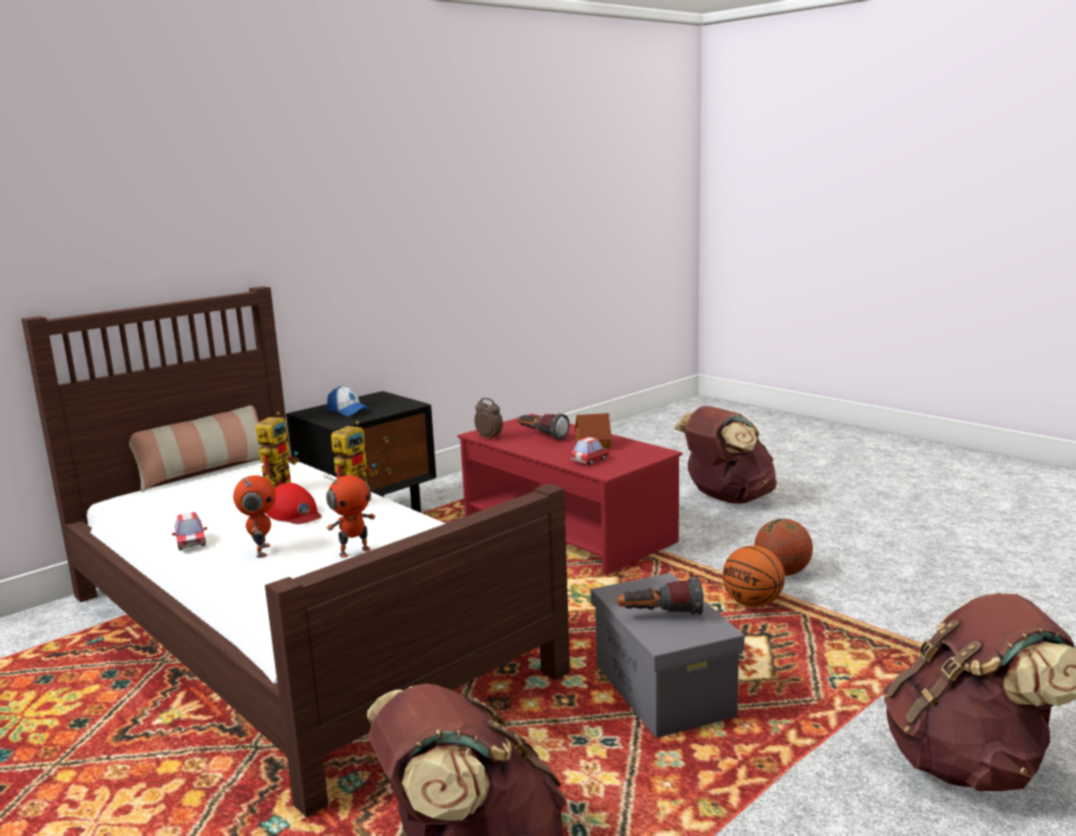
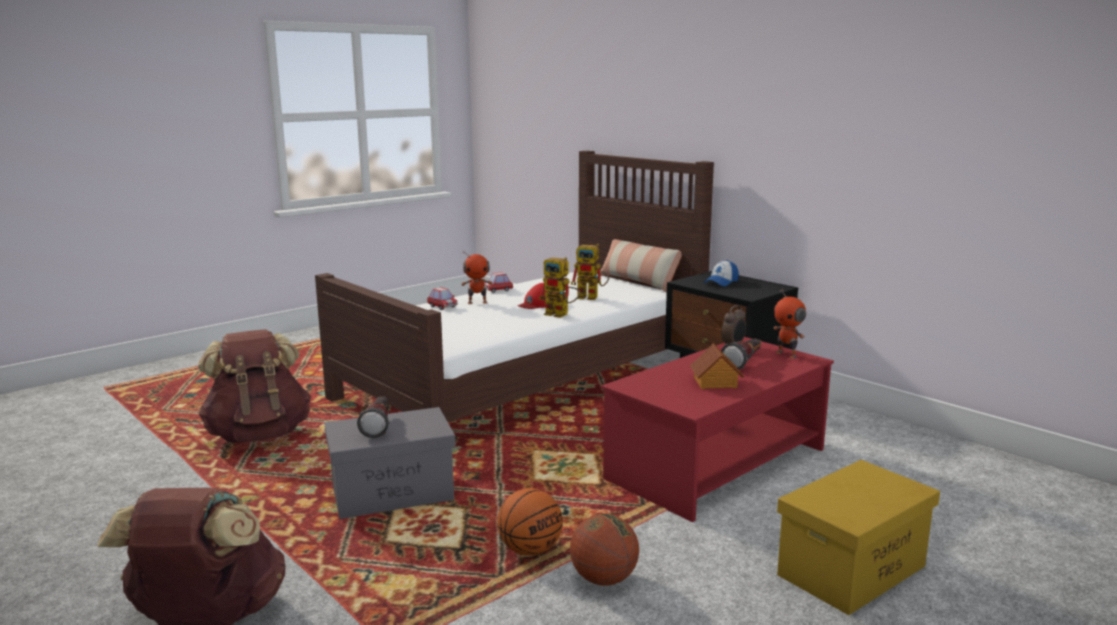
camera: 90 degrees right, 0 degrees up
toy robot [324,473,375,558] -> toy robot moved to [773,289,806,359]
toy car [570,437,609,465] -> toy car moved to [427,287,458,310]
brown backpack [674,406,777,504] -> yellow storage box [777,460,940,615]

